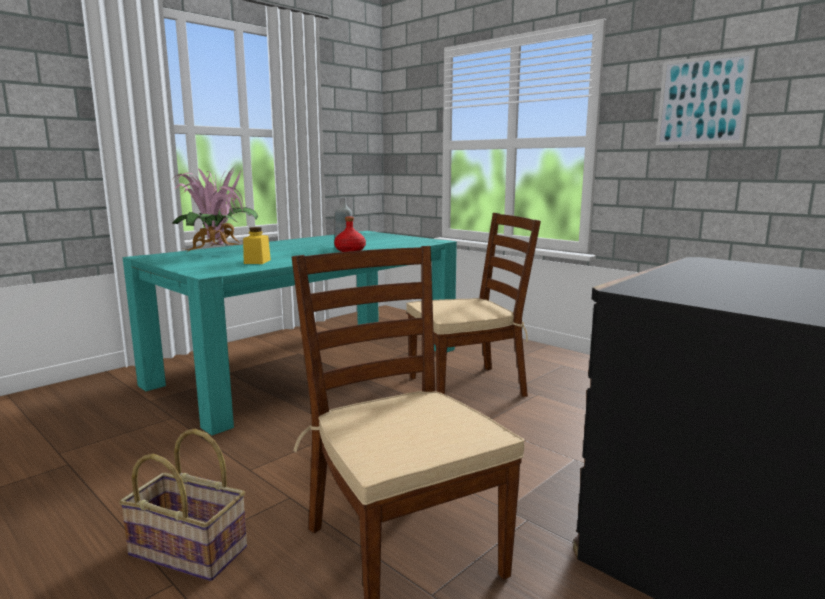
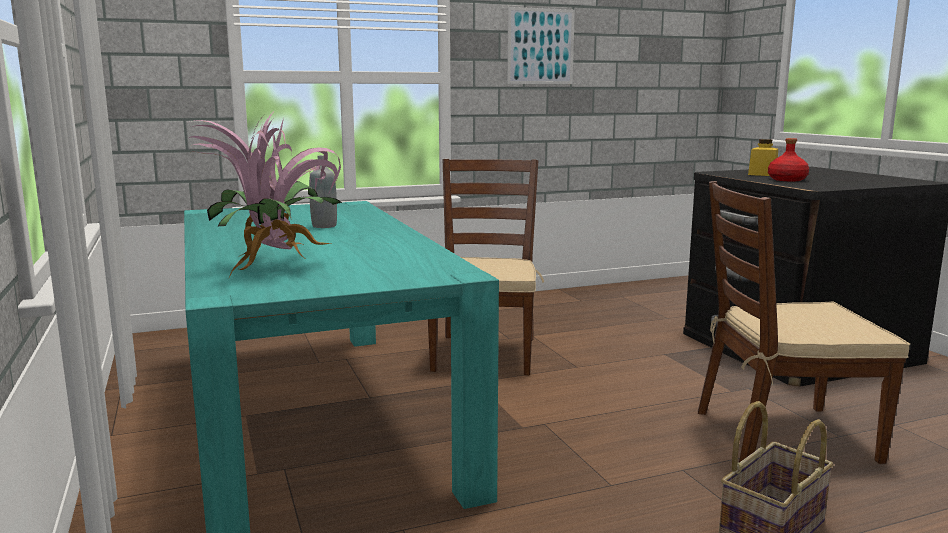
camera: 65 degrees left, 0 degrees up
yellow jar [243,227,271,264] -> yellow jar moved to [748,139,778,176]
red bottle [334,217,366,252] -> red bottle moved to [768,138,809,181]

